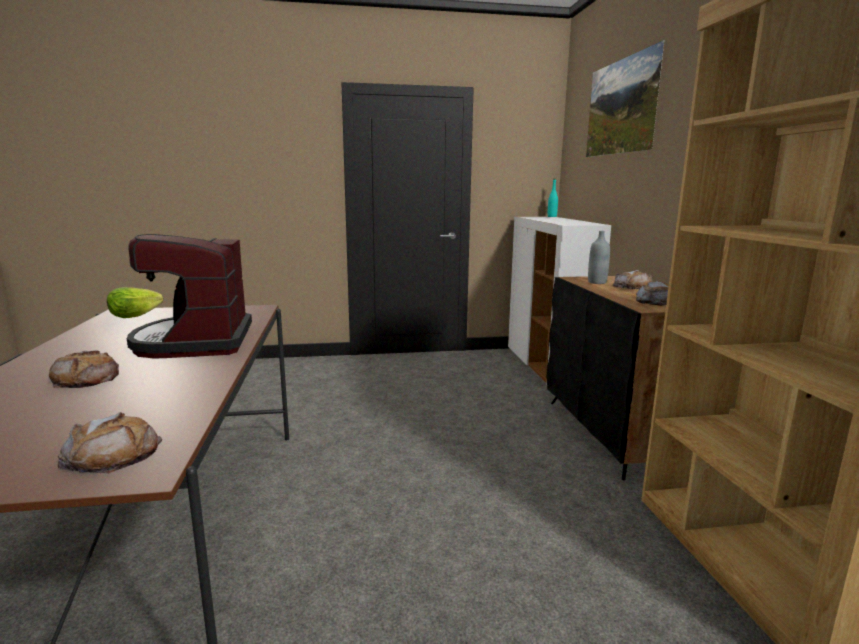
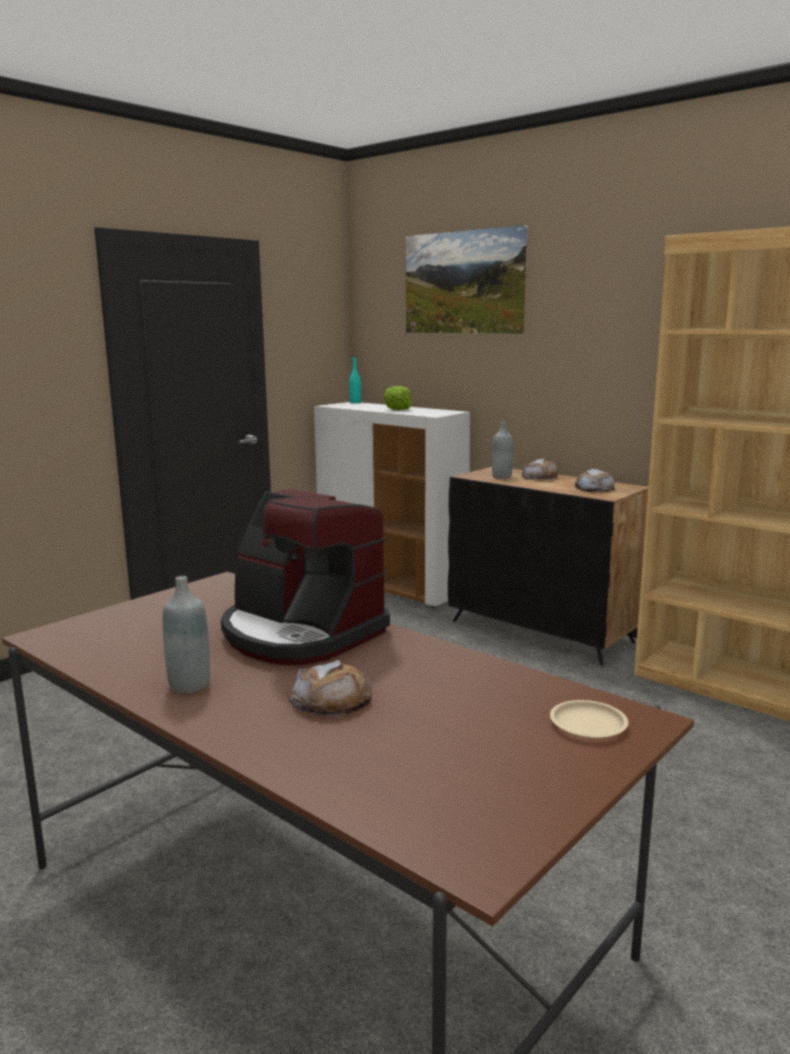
camera: 40 degrees left, 0 degrees up
bread [58,412,162,474] -> beige plate [550,700,628,739]
lettuce [107,287,163,318] -> lettuce moved to [383,386,412,410]
none -> grey bottle [163,576,210,693]

